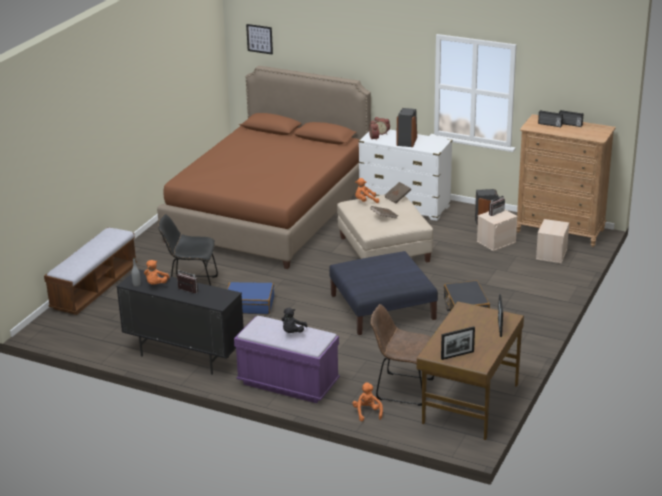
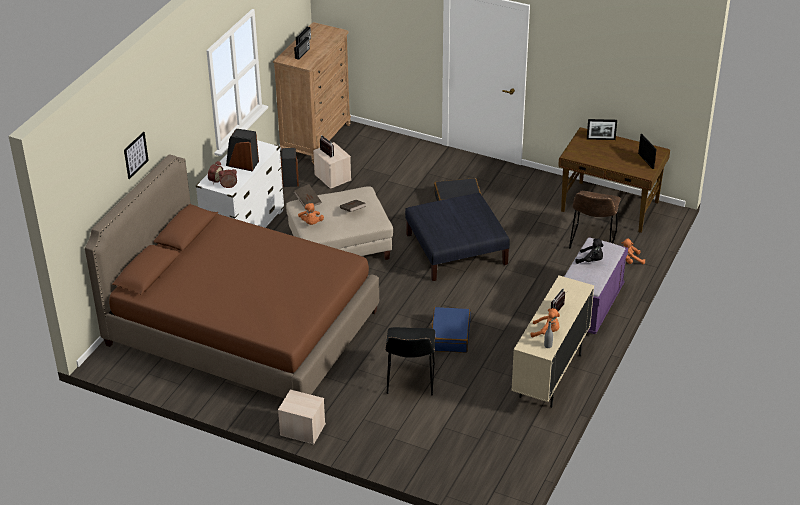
camera: 90 degrees left, 10 degrees up
bench [44,227,137,315] -> none
black cabinet [117,269,244,375] -> beige cabinet [511,276,594,408]
picture [246,24,273,55] -> picture moved to [124,132,149,179]
beige storage box [536,219,569,263] -> beige storage box moved to [278,389,326,445]

